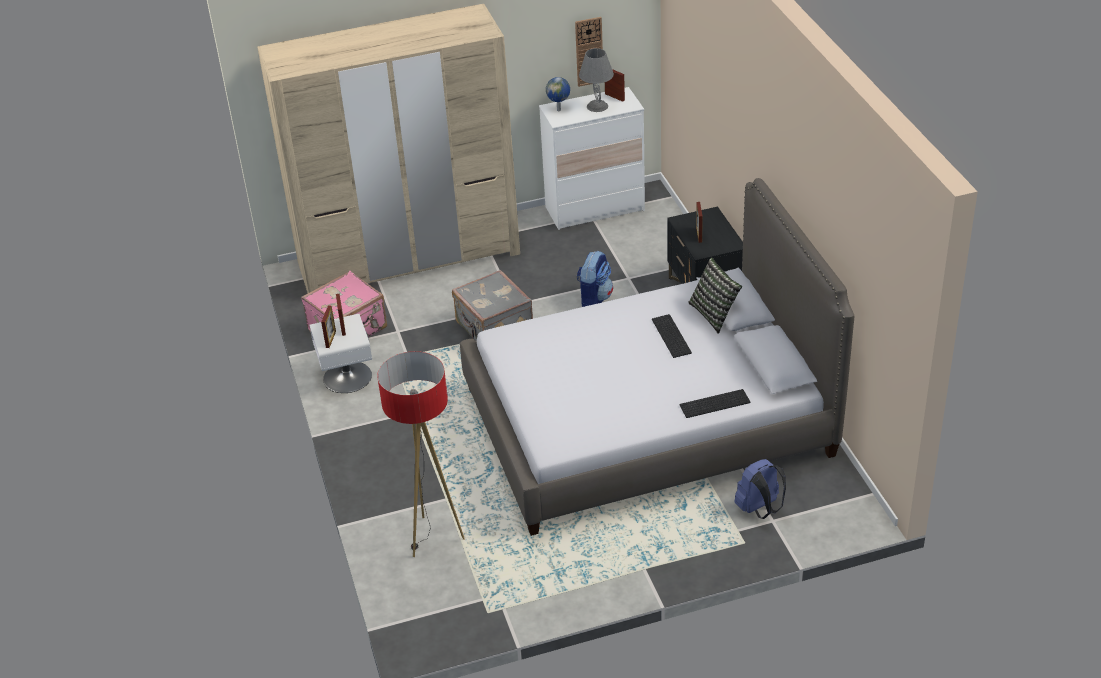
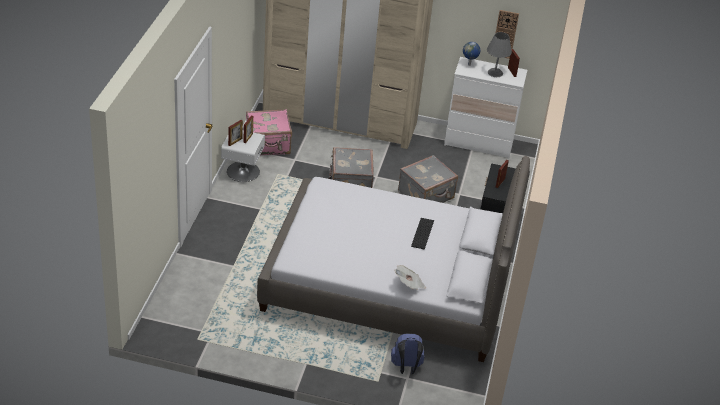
camera: 25 degrees right, 0 degrees up
floor lamp [377,351,465,557] -> none
backpack [577,251,613,307] -> grey suitcase [398,155,458,203]
keyboard [680,389,750,418] -> newspaper [394,265,426,290]
pillow [688,258,742,334] -> none

